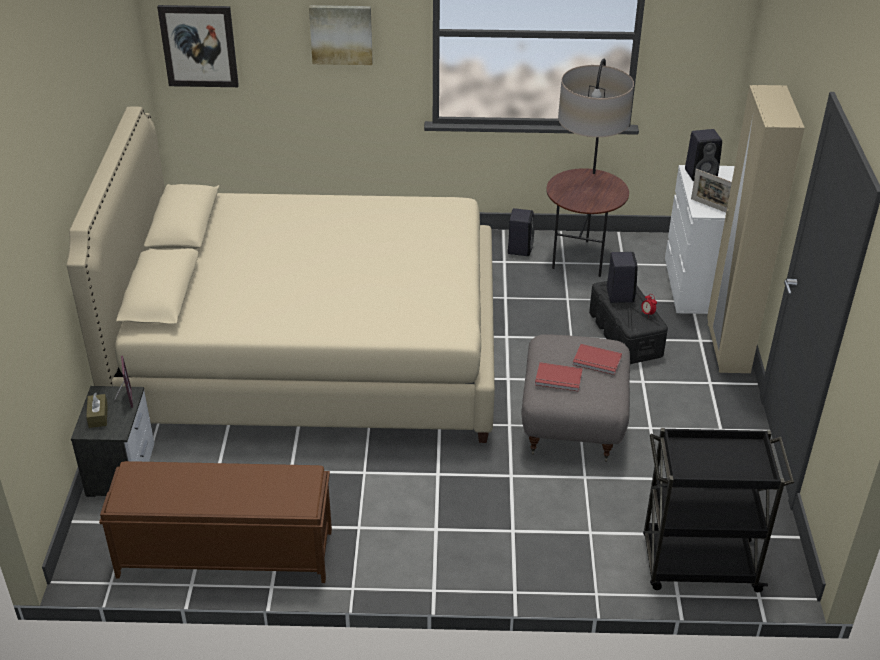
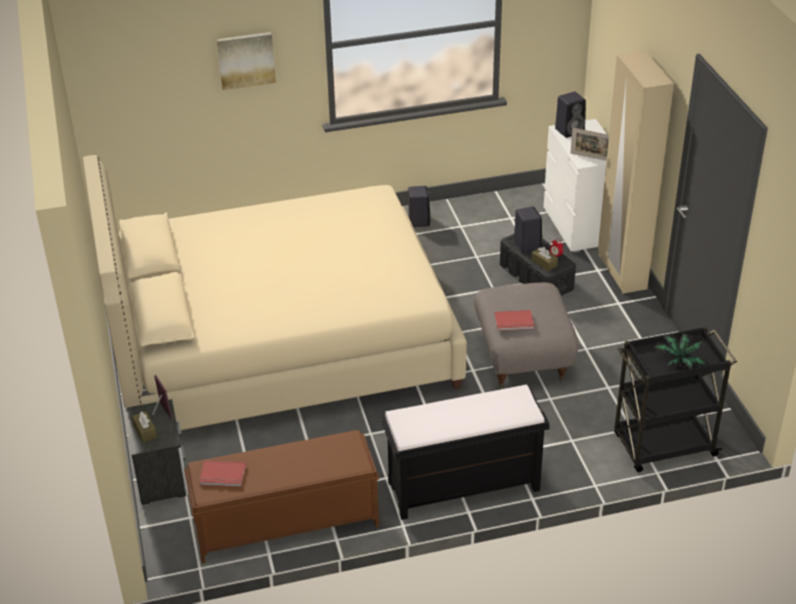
camera: 15 degrees left, 0 degrees up
picture [157,5,239,87] -> none
floor lamp [546,59,634,277] -> none
red book [573,344,622,375] -> red book moved to [199,461,246,487]
none -> black bench [380,385,550,520]
none -> brown tissue box [531,247,558,271]
none -> potted plant [653,333,709,370]

